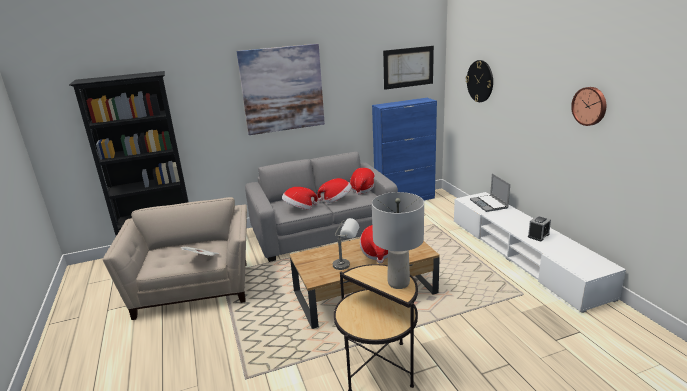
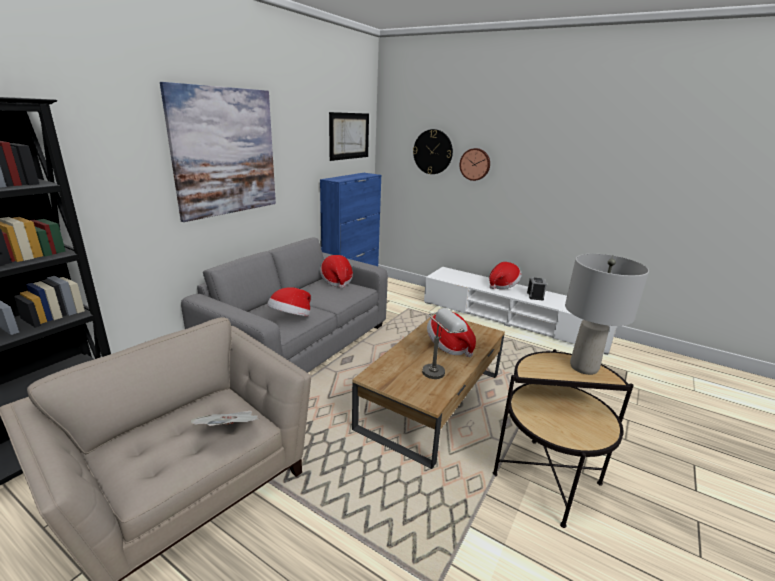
camera: 40 degrees left, 0 degrees up
hat [317,178,352,203] -> hat moved to [489,262,521,289]
laptop [470,174,510,212] -> none
wall clock [571,87,606,126] -> wall clock moved to [459,148,490,181]

